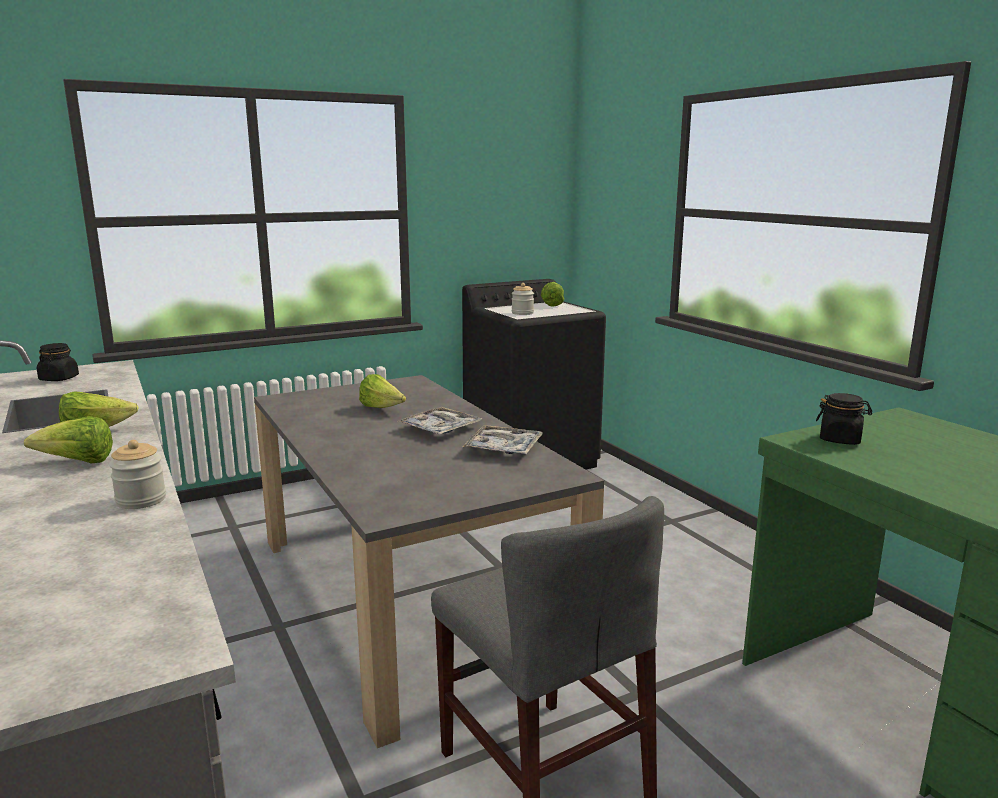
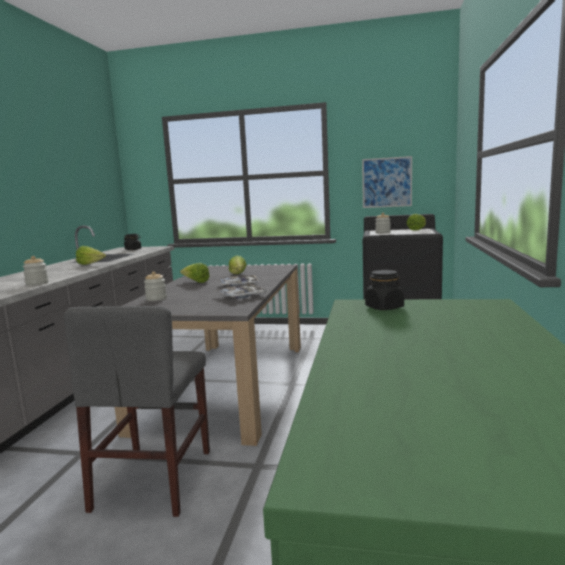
camera: 40 degrees right, 5 degrees down
lettuce [24,416,113,463] -> lettuce moved to [180,263,210,283]
none -> jar [144,271,167,301]
none -> picture [362,156,412,208]

